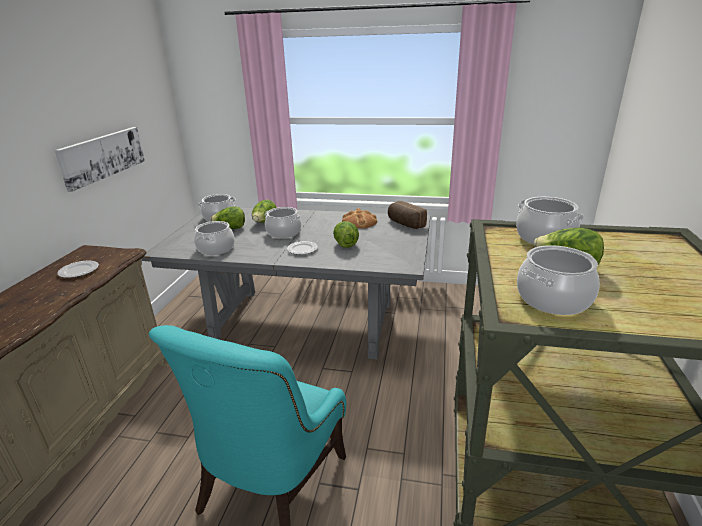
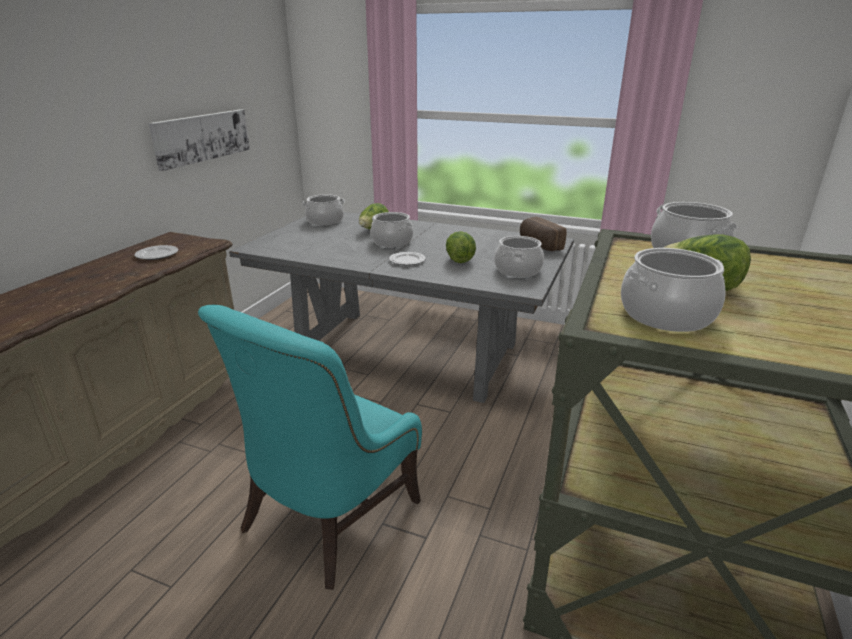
camera: 10 degrees right, 0 degrees up
cooking pot [194,221,235,255] -> cooking pot moved to [494,236,544,277]
lettuce [210,207,245,229] -> none
bread [342,208,377,228] -> none

